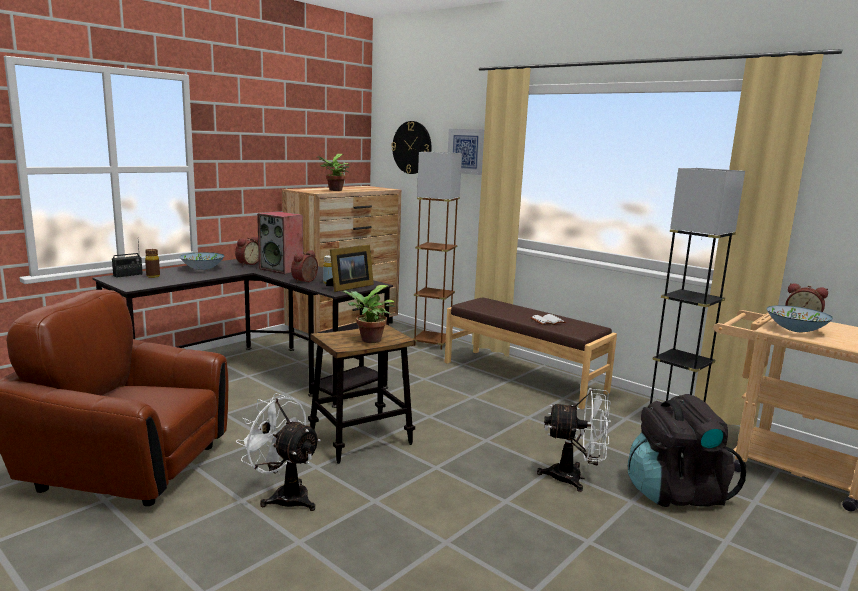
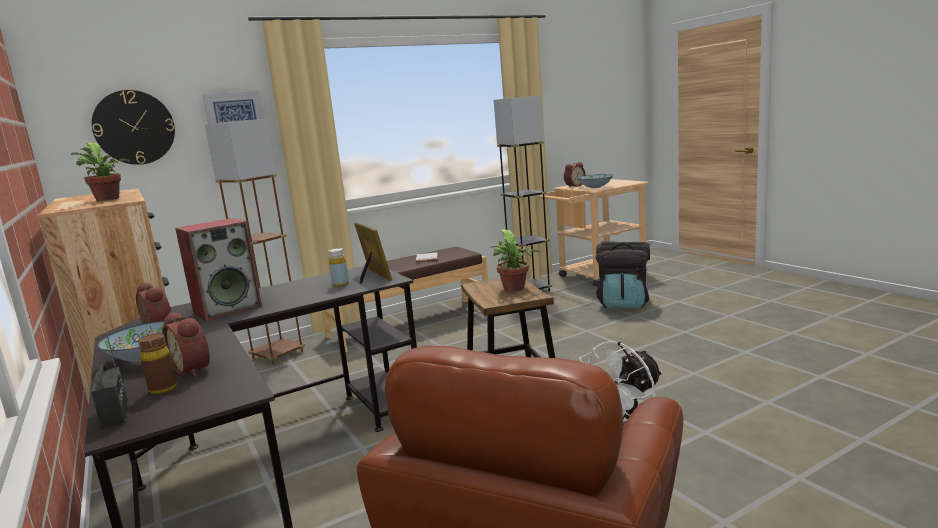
camera: 70 degrees left, 0 degrees up
alarm clock [291,250,318,283] -> alarm clock moved to [162,312,210,377]
white fan [537,388,611,492] -> none

